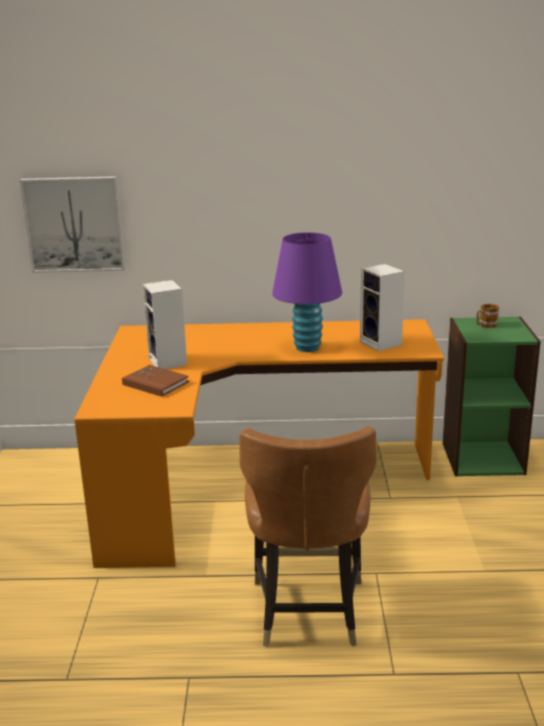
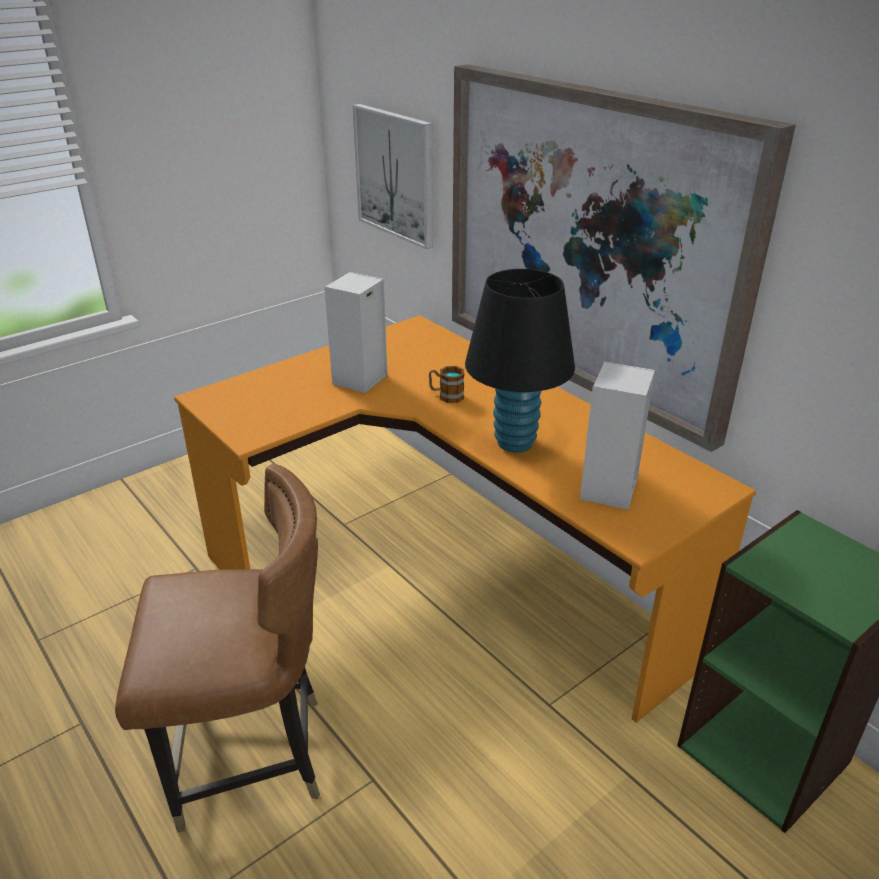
camera: 50 degrees right, 10 degrees up
brown book [122,365,189,397] -> none
brown chair [239,426,376,647] -> brown chair turned 150 degrees counterclockwise [115,464,320,833]
purple table lamp [272,232,342,352] -> black table lamp [465,269,575,452]
mug [476,304,499,328] -> mug moved to [429,366,464,403]
none -> picture [452,64,796,452]

